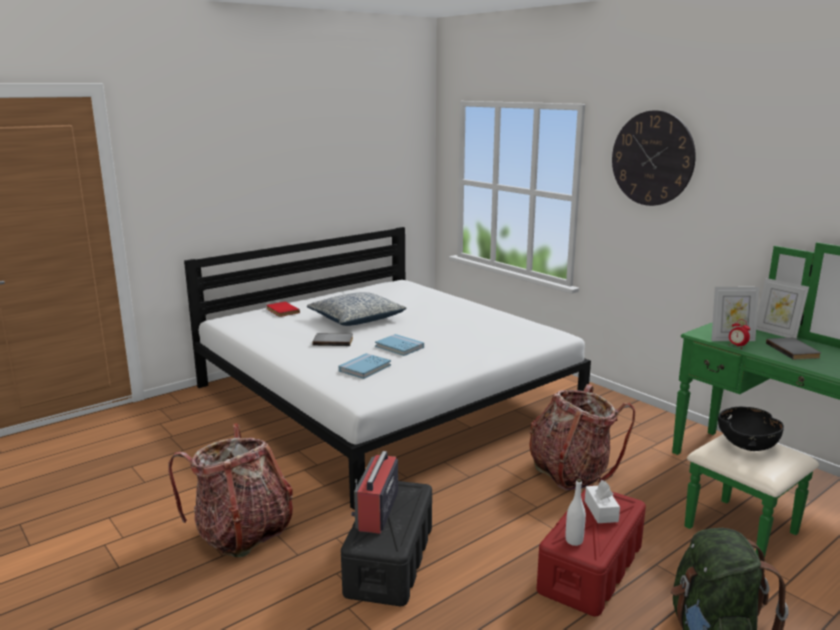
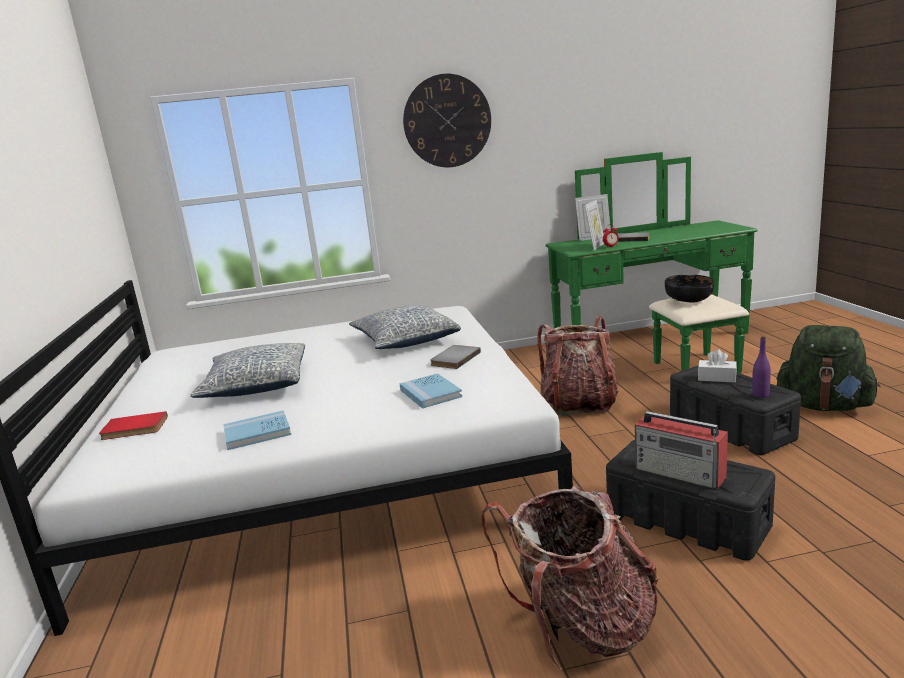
camera: 60 degrees left, 0 degrees up
grey book [312,333,353,346] -> grey book moved to [430,345,481,369]
blue book [375,334,424,356] -> blue book moved to [223,410,291,450]
red storage box [537,485,646,617] -> black storage box [670,366,801,455]
white bottle [566,479,586,546] -> purple bottle [752,336,771,398]
none -> pillow [349,305,461,349]

